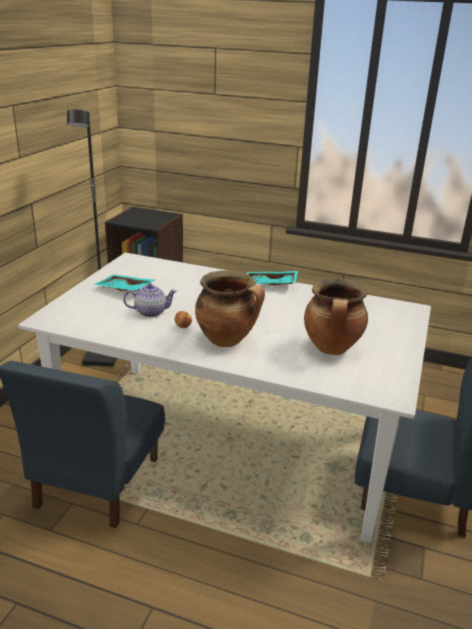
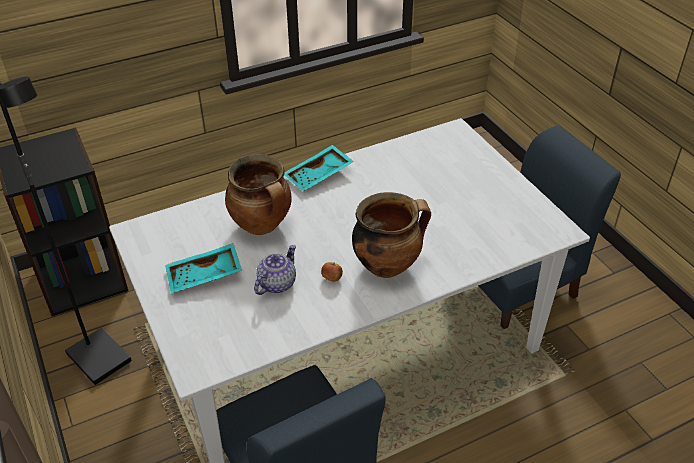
camera: 45 degrees left, 15 degrees up
cooking pot [304,278,368,355] -> cooking pot moved to [225,154,292,235]

